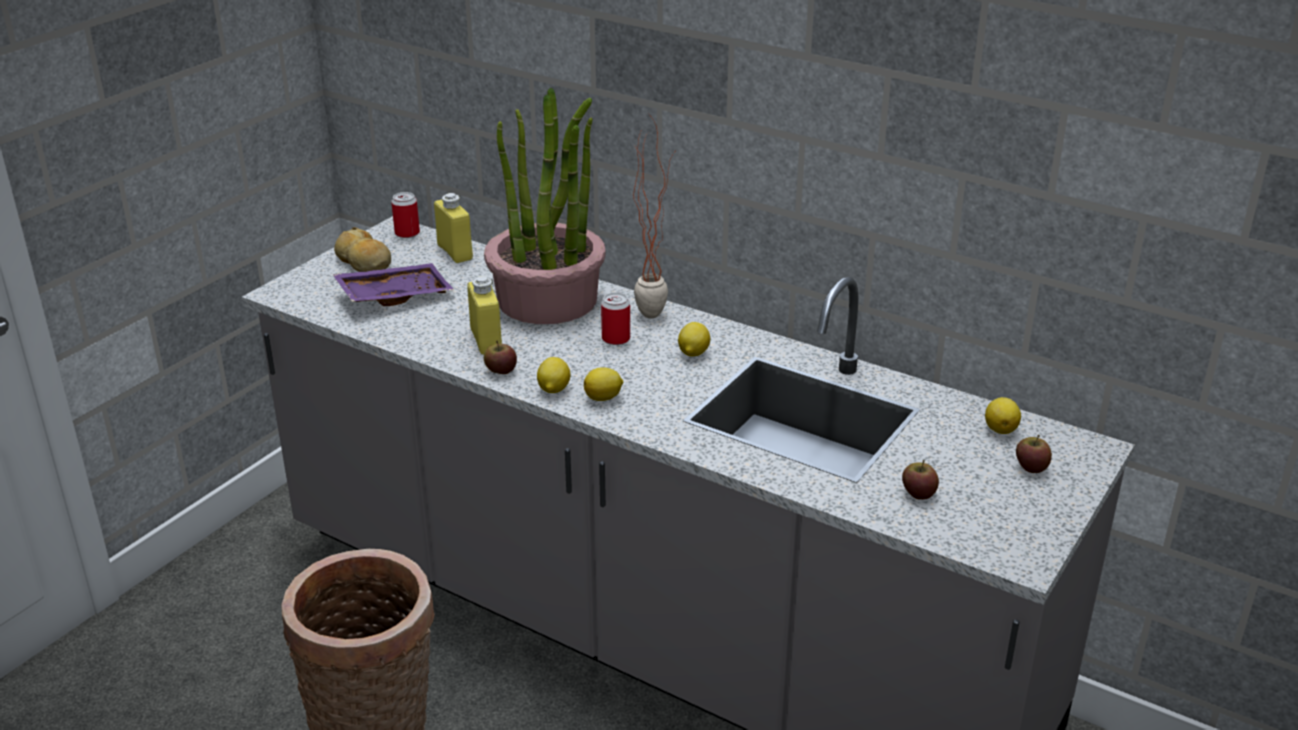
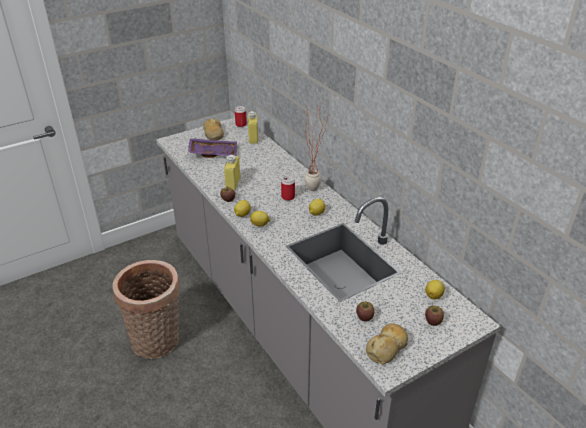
camera: 25 degrees right, 5 degrees up
potted plant [484,88,606,324] -> none
none -> bread [366,323,408,364]

